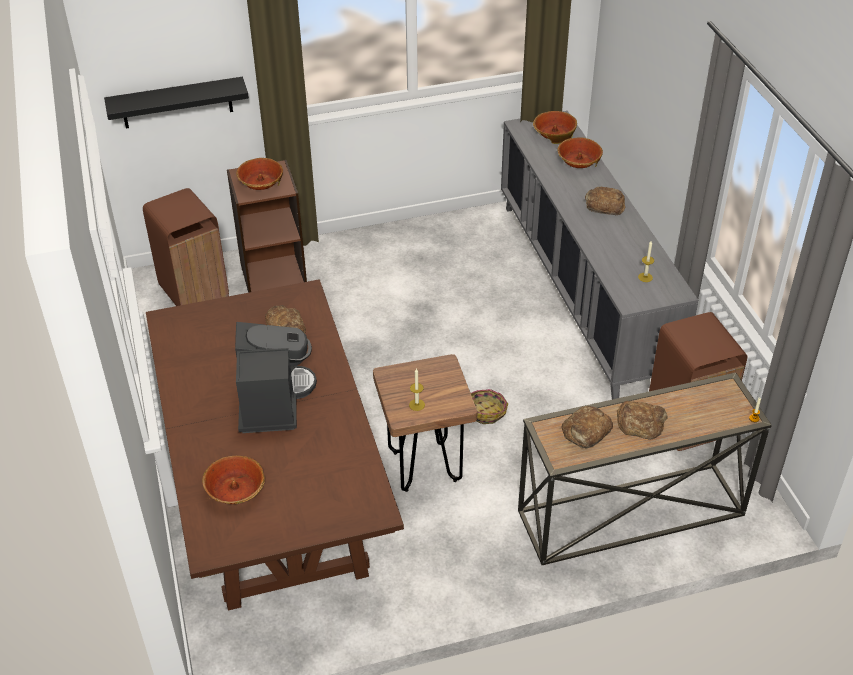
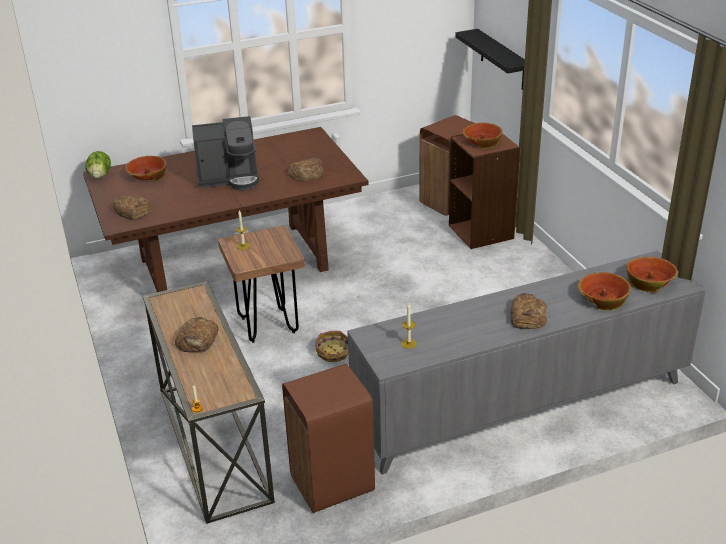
camera: 85 degrees right, 10 degrees down
bread [562,406,613,448] -> bread moved to [113,194,151,221]
none -> lettuce [85,151,111,179]

